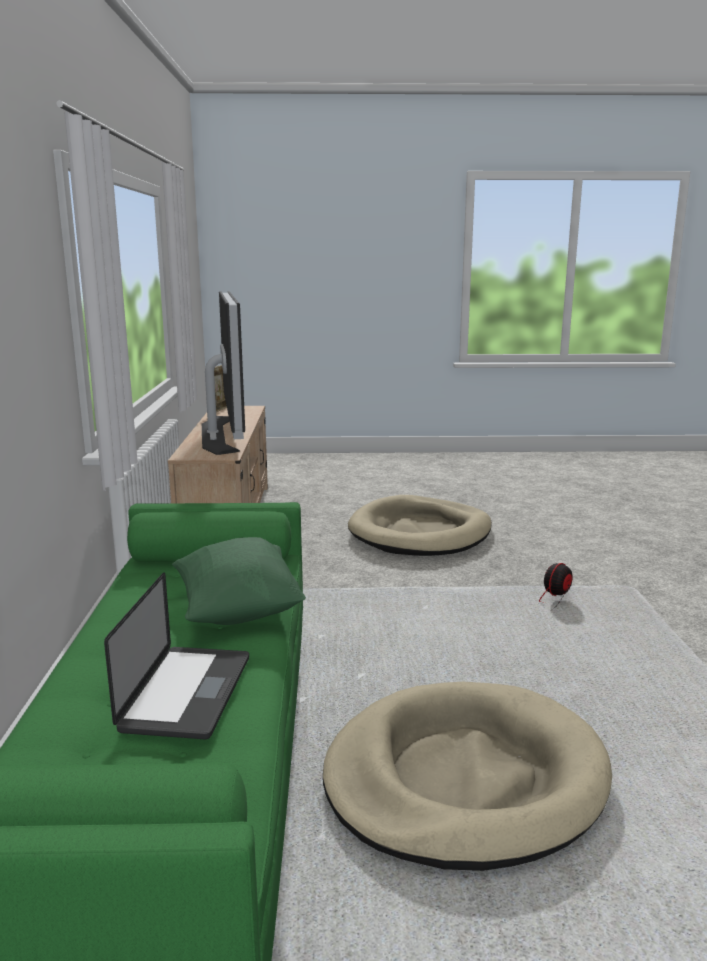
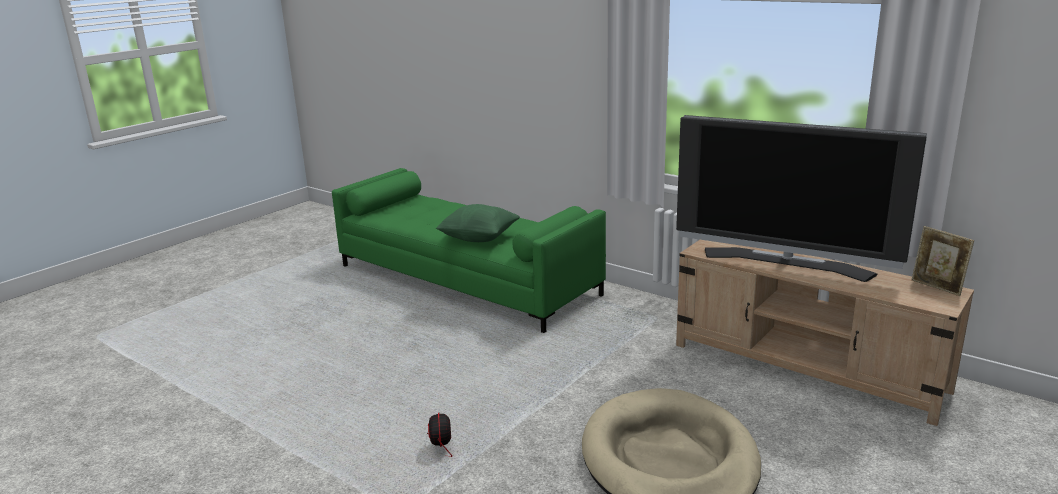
camera: 130 degrees right, 5 degrees up
laptop [104,573,249,739] -> none
beige dog bed [323,682,612,871] -> none

